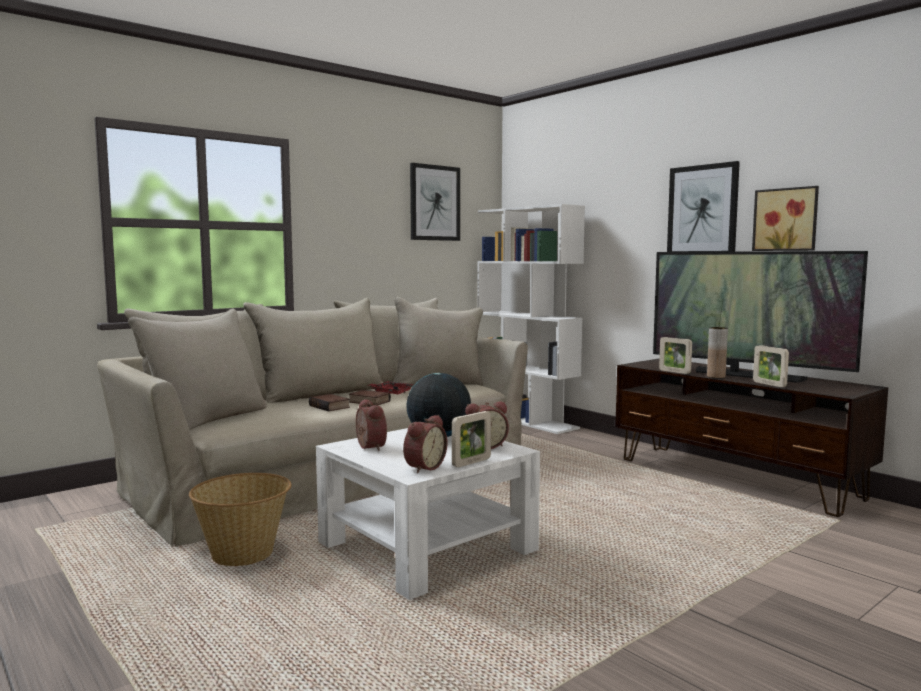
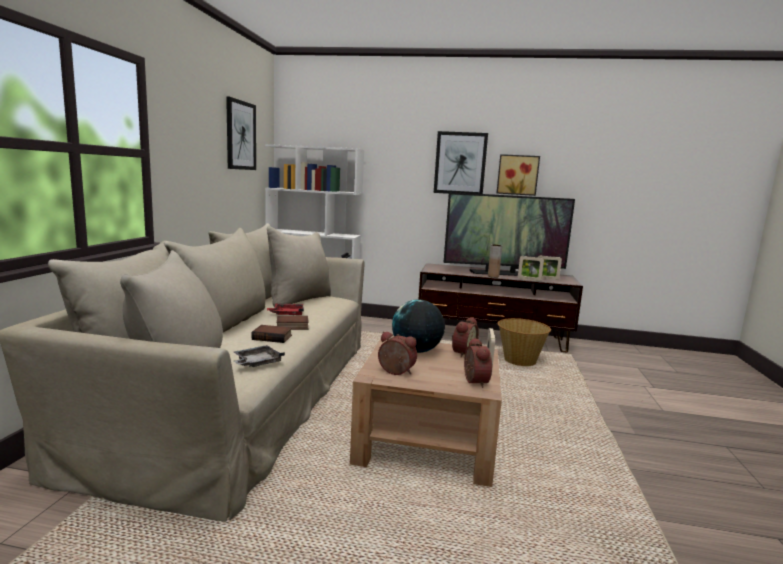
camera: 40 degrees left, 5 degrees up
basket [189,473,292,566] -> basket moved to [498,318,551,366]
white coffee table [316,428,540,600] -> brown coffee table [350,338,502,487]
picture frame [659,337,692,374] -> picture frame moved to [538,256,562,280]
none -> grey tray [234,345,285,367]

